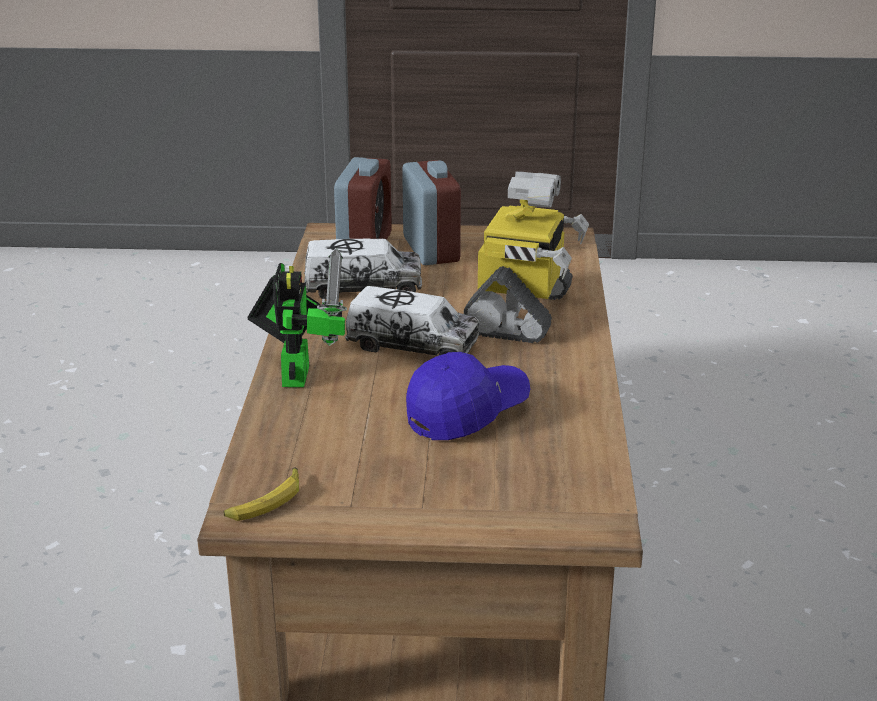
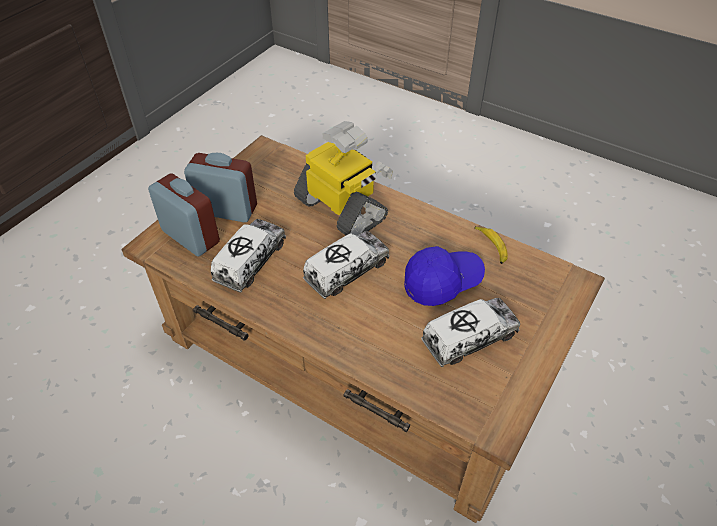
camera: 60 degrees left, 20 degrees up
banana [223,467,299,521] -> banana moved to [474,226,508,264]
toy robot [247,248,347,387] -> none
blue cap [406,352,530,440] -> blue cap turned 75 degrees clockwise [404,246,485,306]
none -> toy truck [421,298,520,367]

